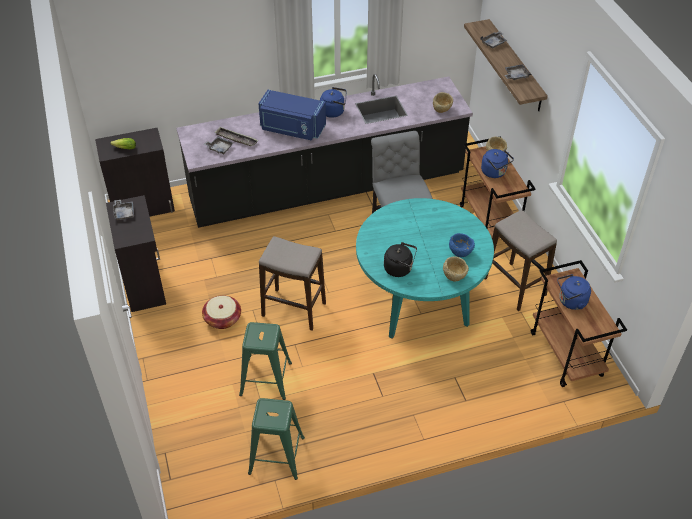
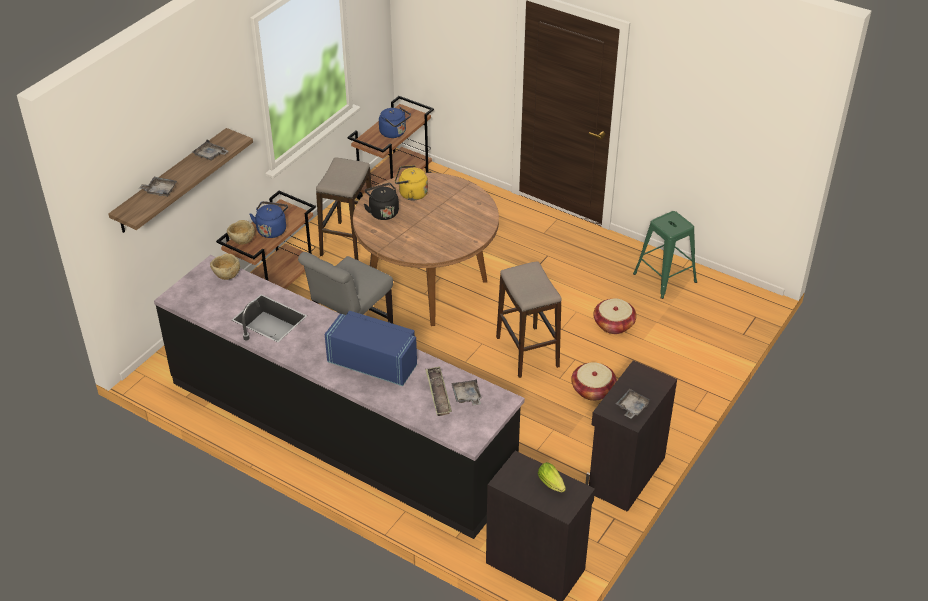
camera: 130 degrees left, 5 degrees down
green stool [239,322,292,400] -> basket [594,298,637,334]
blue microwave [258,90,326,141] -> blue microwave turned 45 degrees counterclockwise [325,310,417,386]
blue kettle [320,87,346,118] -> none
turquoise dining table [356,198,494,338] -> brown dining table [353,173,499,326]
black kettle [384,242,417,277] -> black kettle moved to [364,183,399,220]
beige bowl [443,256,469,282] -> none
blue bowl [449,233,475,257] -> yellow kettle [395,165,428,200]

